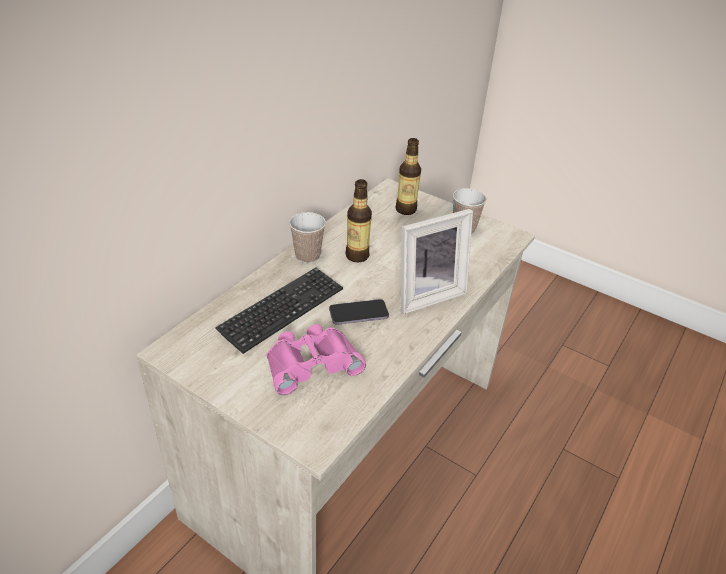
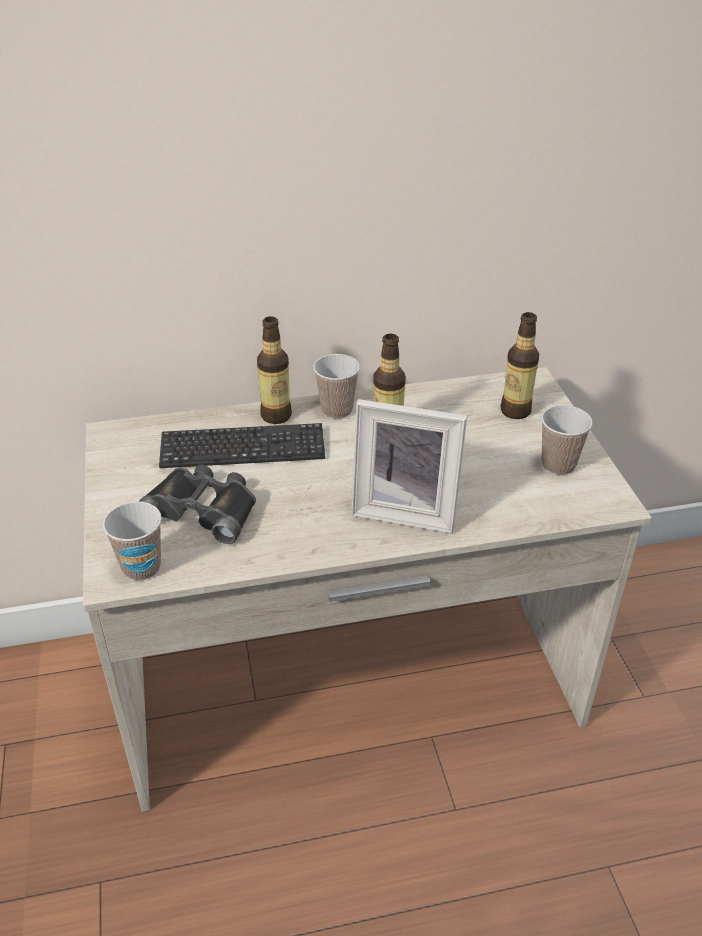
camera: 45 degrees right, 0 degrees up
pink binoculars [266,324,366,395] -> black binoculars [138,465,256,544]
phone [329,299,389,325] -> none
none -> cup [103,501,162,581]
none -> bottle [257,316,292,424]

